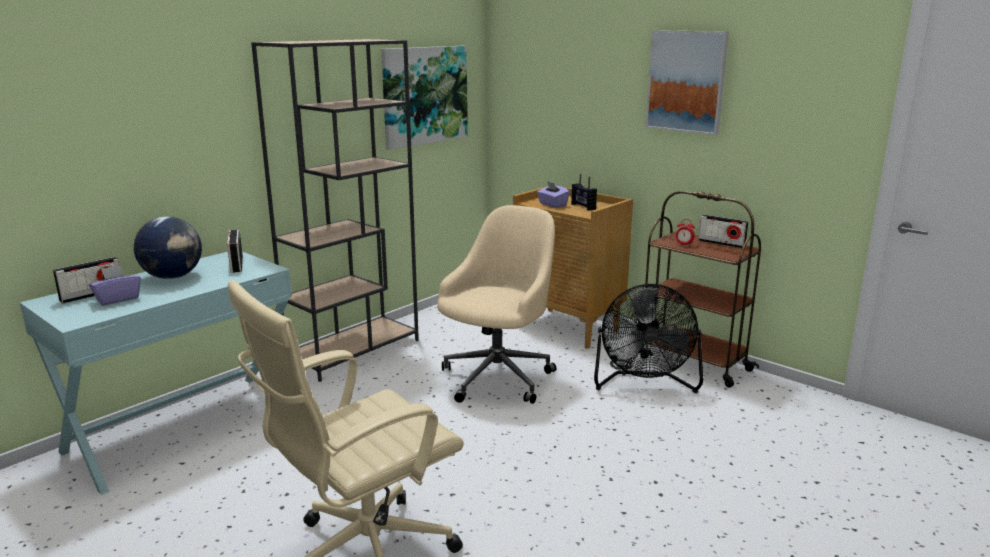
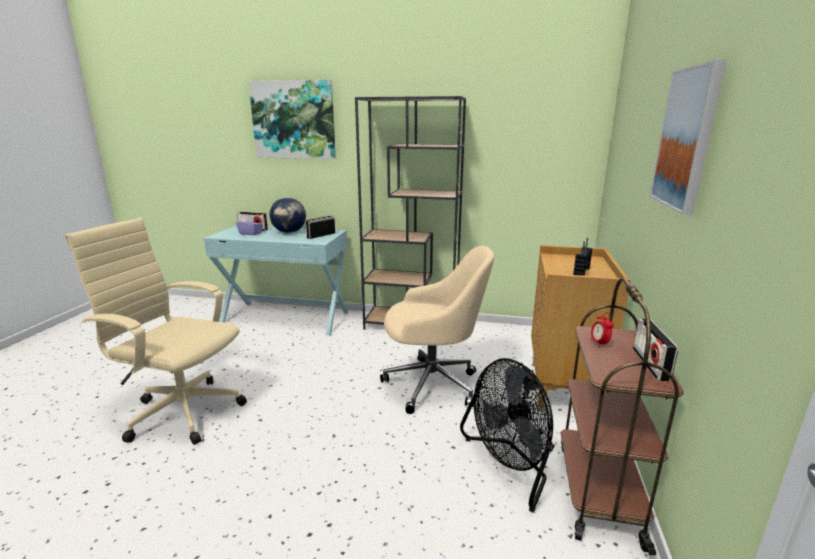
camera: 60 degrees right, 0 degrees up
picture [381,46,468,150] -> picture moved to [248,80,336,159]
purple tissue box [537,181,570,208] -> none

